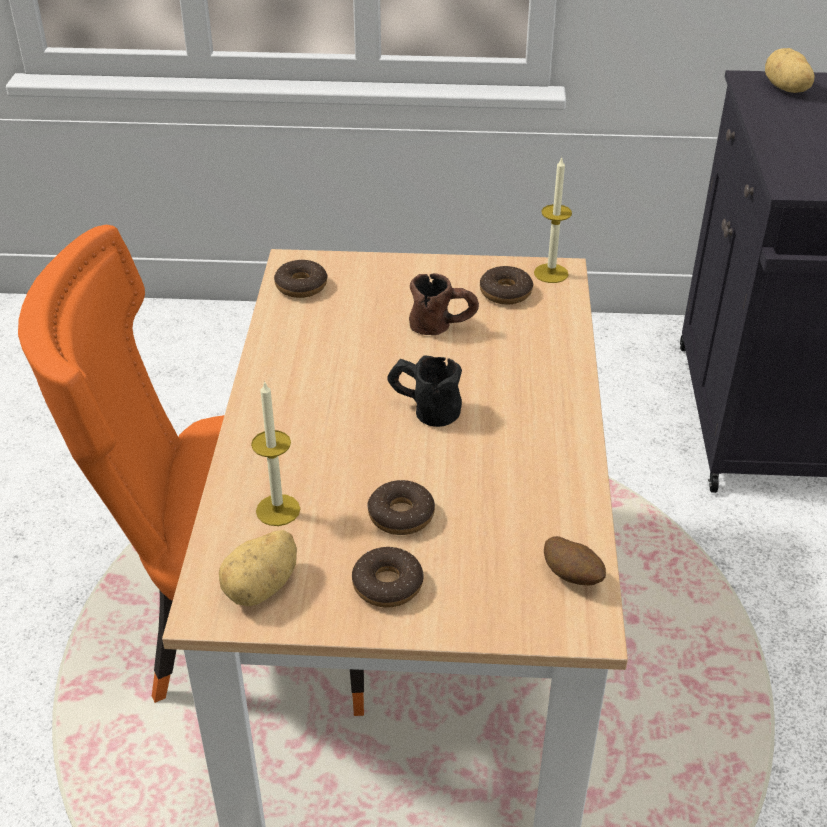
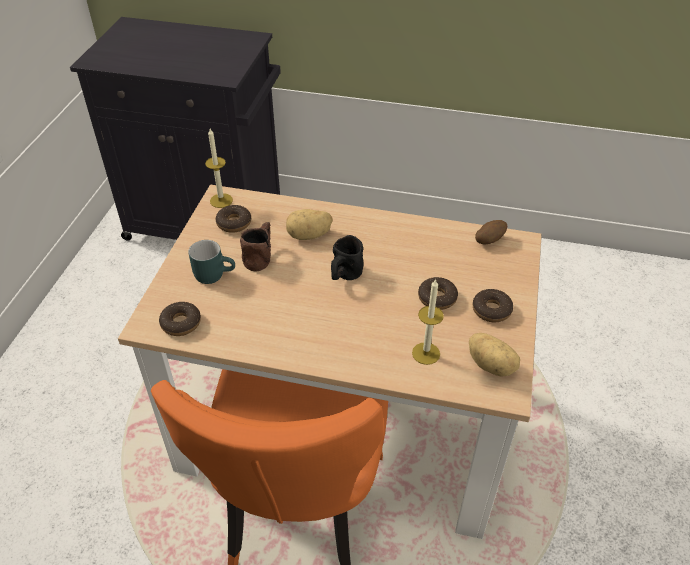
camera: 80 degrees left, 5 degrees up
potato [765,48,814,93] -> potato moved to [286,209,333,240]
none -> turquoise mug [188,240,235,284]

